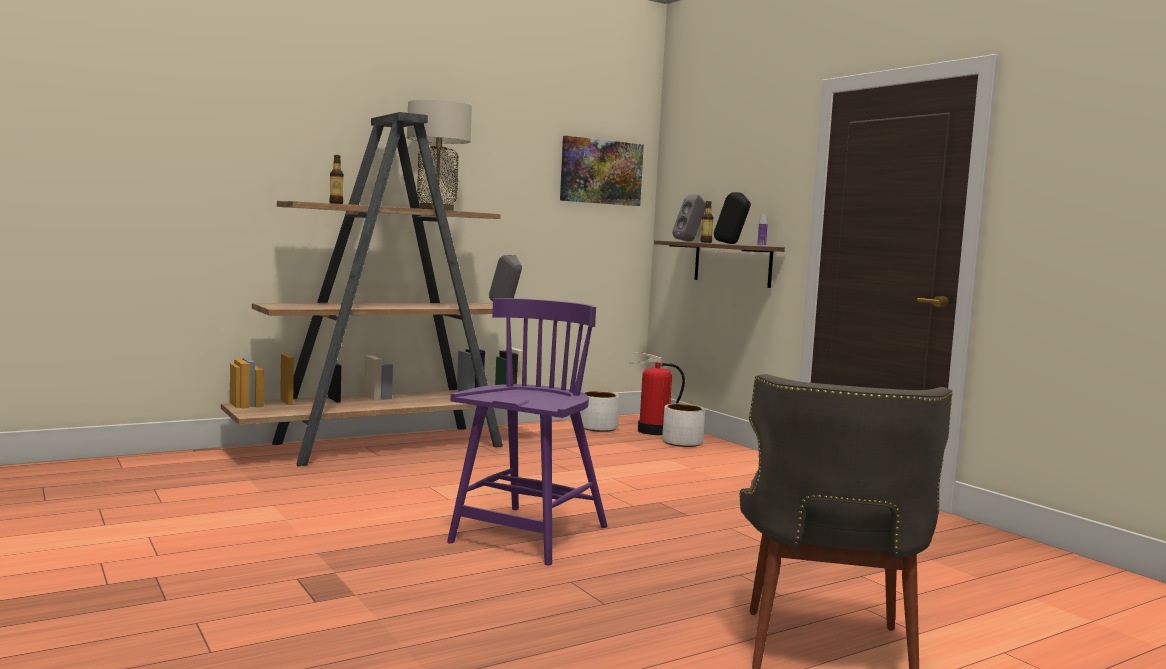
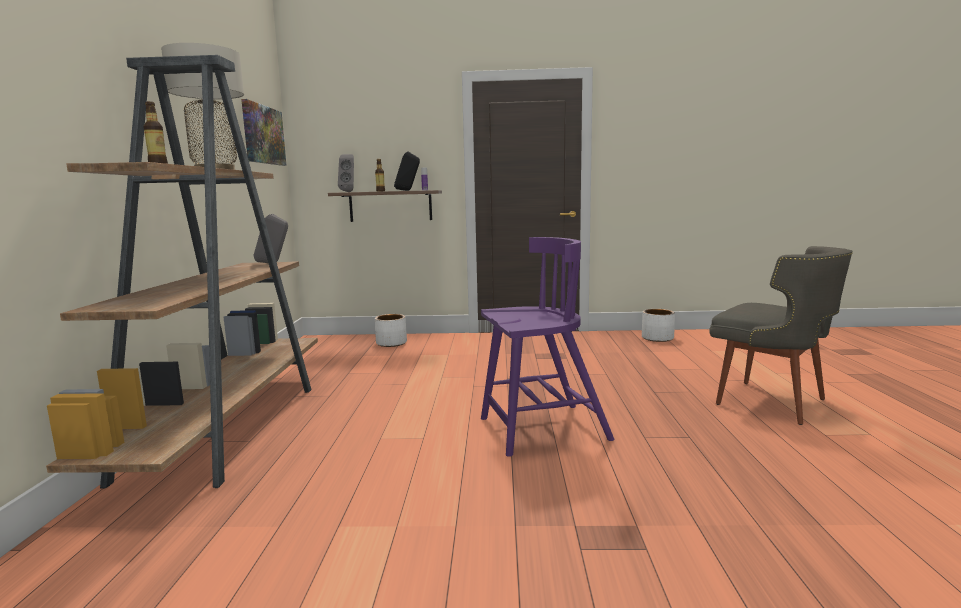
camera: 55 degrees left, 5 degrees up
purple chair [447,298,608,565] -> purple chair turned 105 degrees clockwise [481,237,614,457]
white planter [580,391,619,432] -> white planter moved to [642,309,675,342]
fire extinguisher [630,352,685,435] -> none

